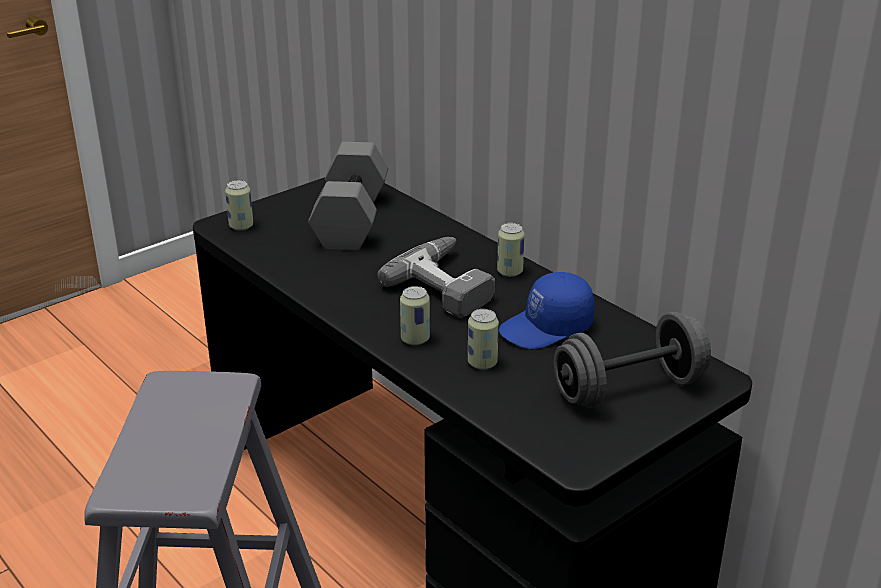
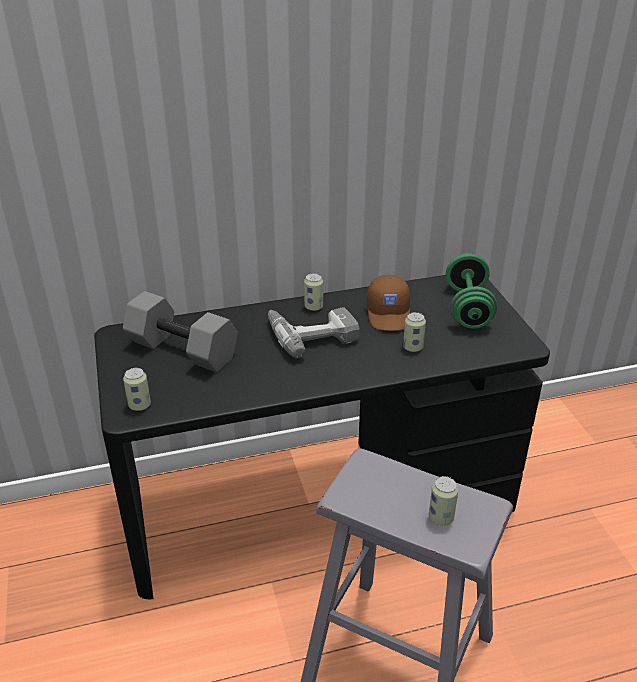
camera: 65 degrees left, 5 degrees up
can [400,286,430,345] -> can moved to [429,476,458,526]
blue cap [499,272,595,349] -> brown cap [367,275,410,331]
grey dumbbell [554,312,711,408] -> green dumbbell [446,253,497,329]

